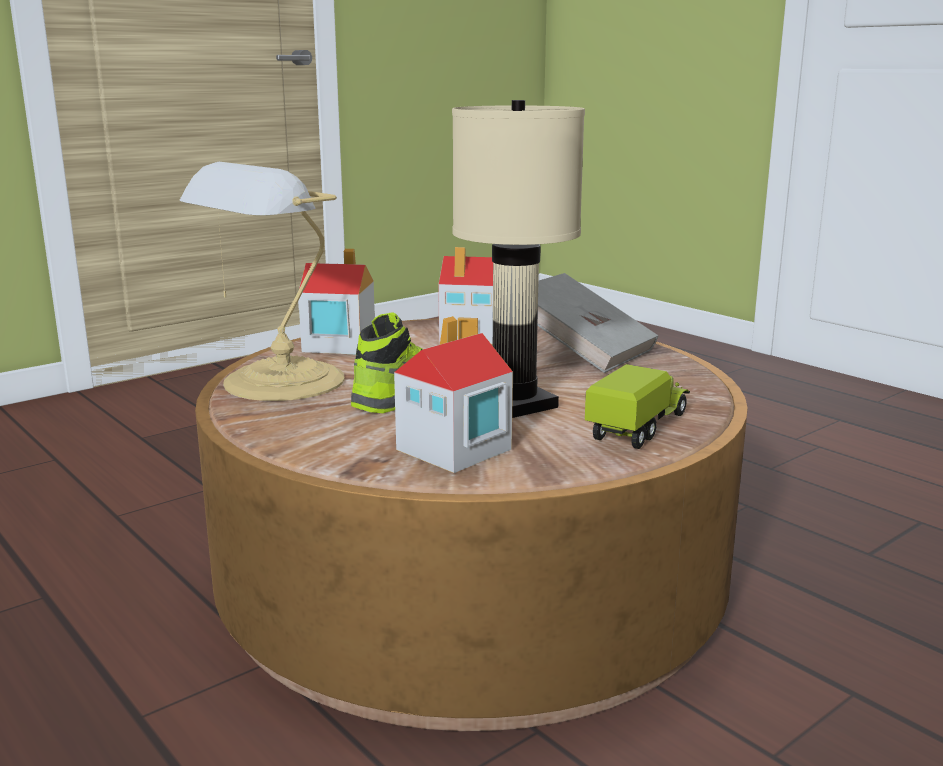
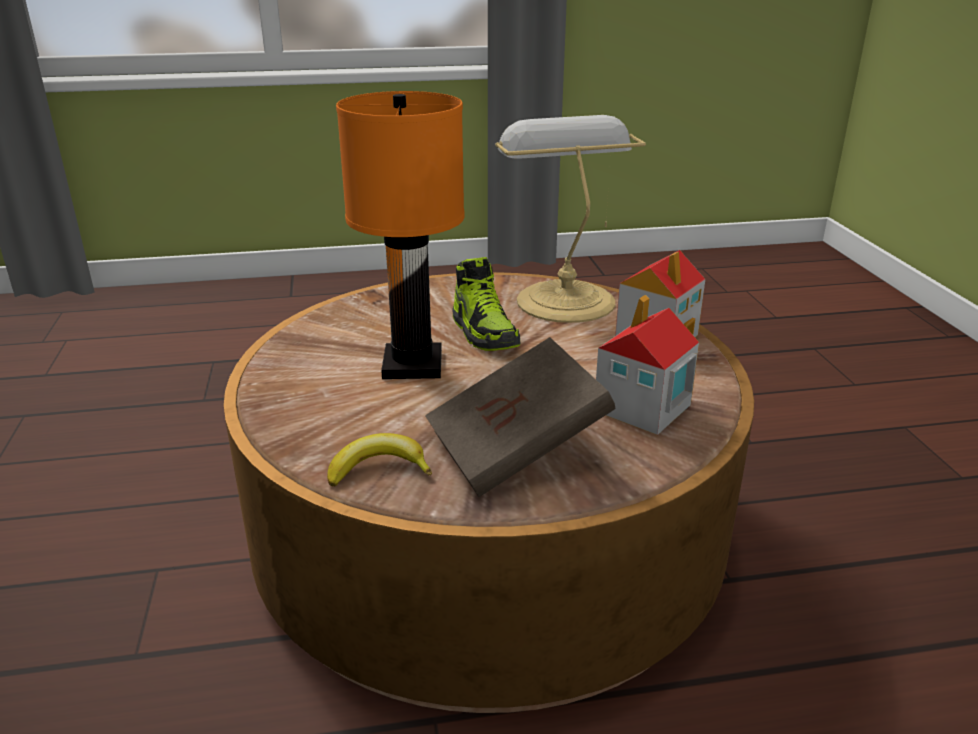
camera: 120 degrees right, 10 degrees up
toy house [394,316,513,473] -> none
beige table lamp [452,100,585,418] -> orange table lamp [336,91,465,379]
grey book [537,273,658,373] -> brown book [425,337,615,497]
toy truck [585,364,690,449] -> none
none -> banana [327,433,432,487]

